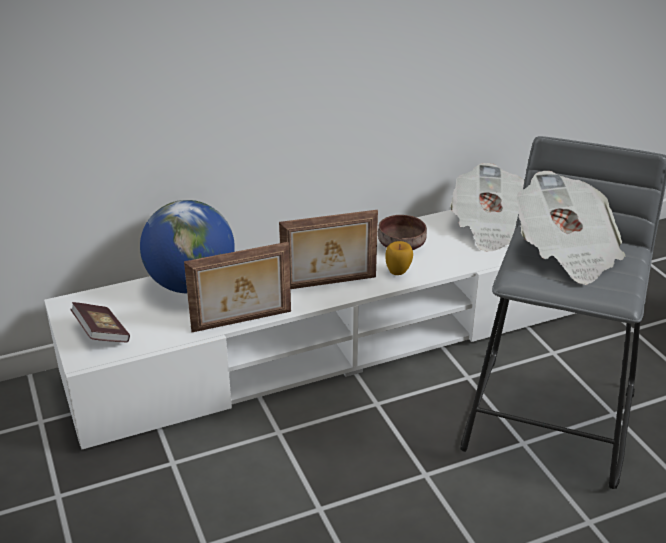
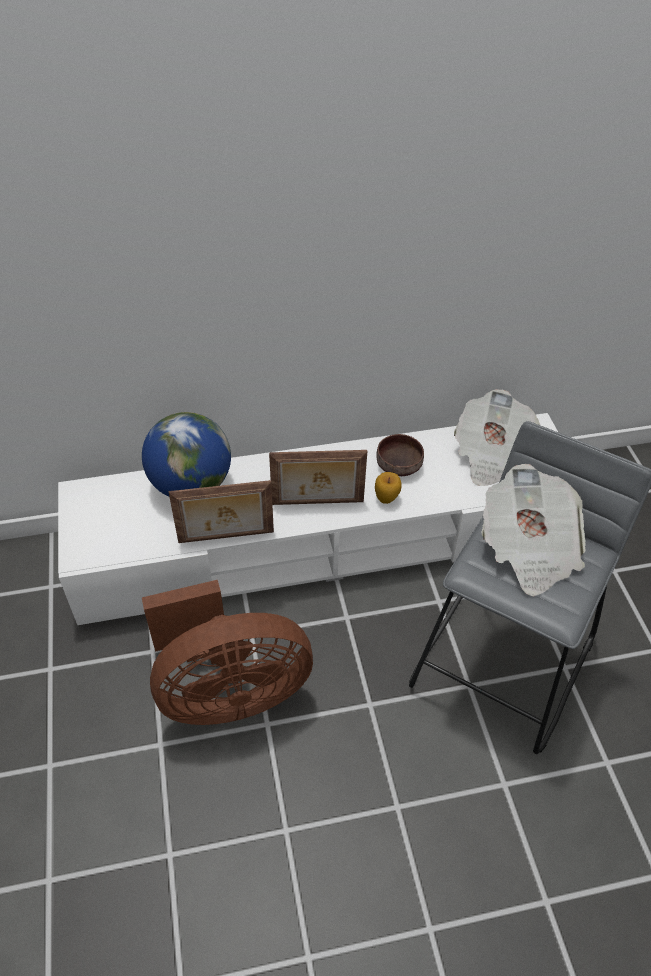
camera: 10 degrees right, 15 degrees up
book [71,302,130,342] -> none
none -> brown fan [142,580,313,725]

